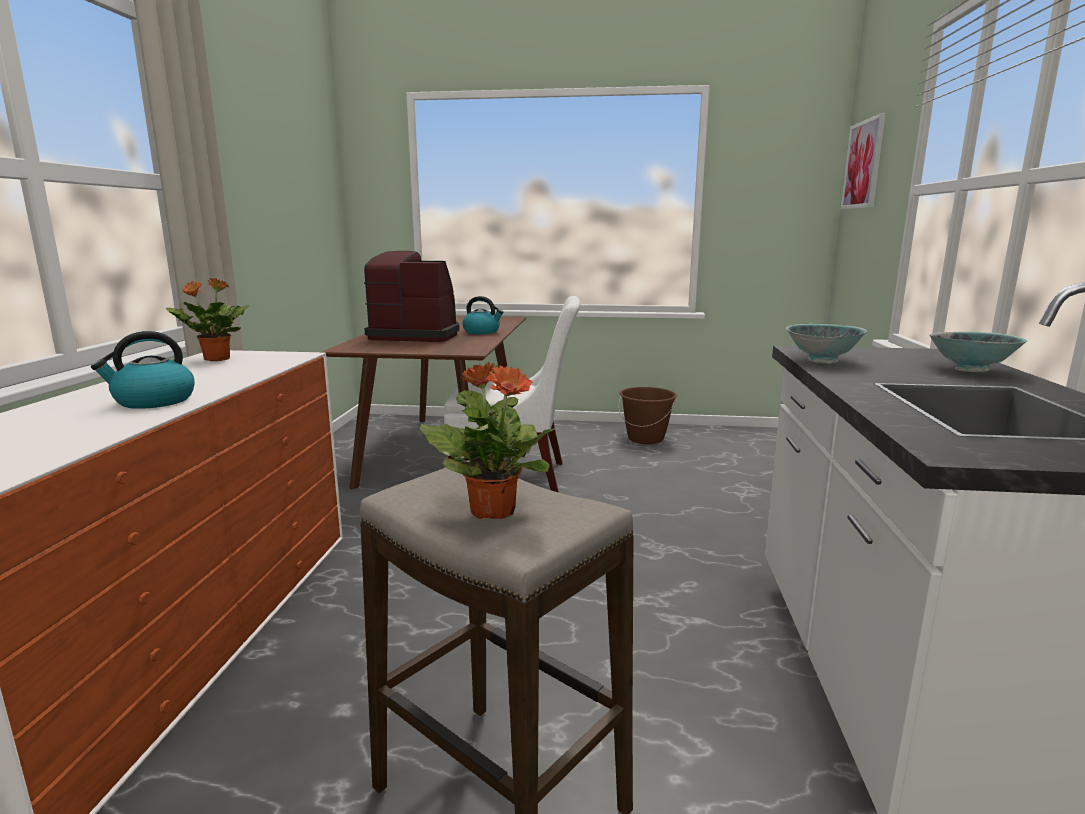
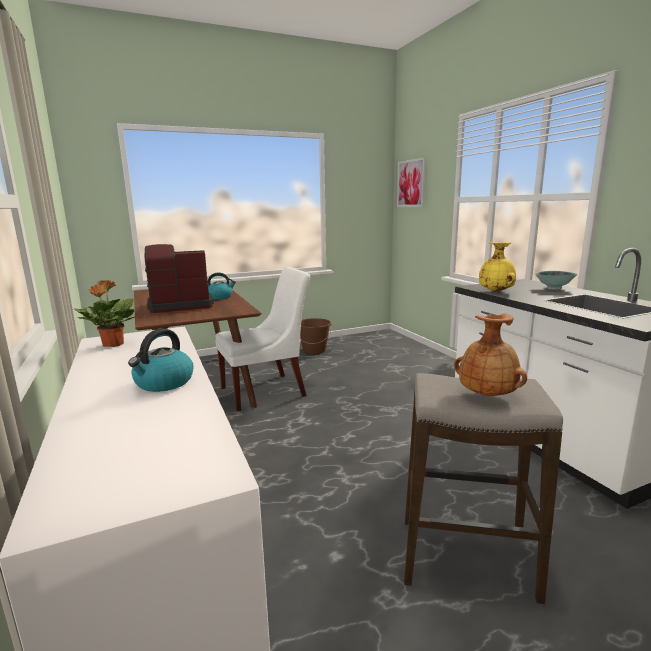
camera: 30 degrees left, 0 degrees up
potted plant [420,362,557,519] -> brown vase [454,314,527,396]
bowl [786,324,867,364] -> yellow vase [479,242,516,292]

